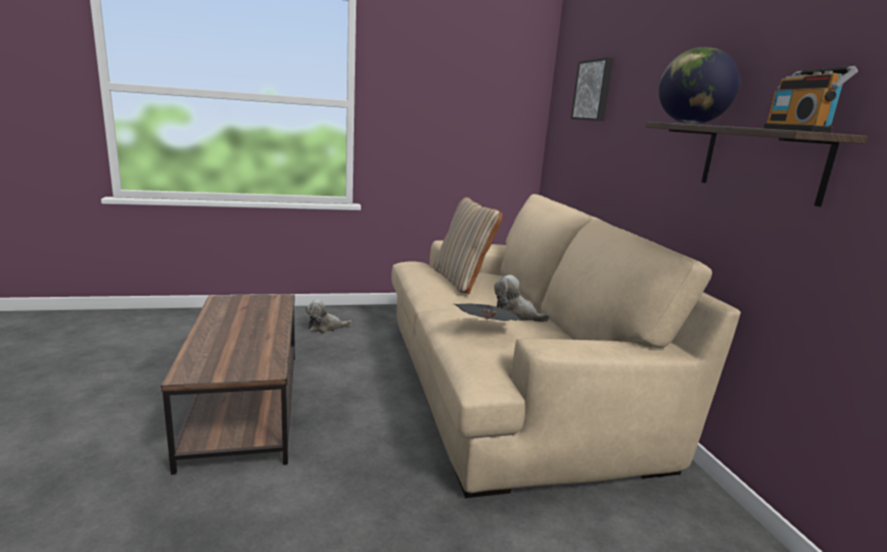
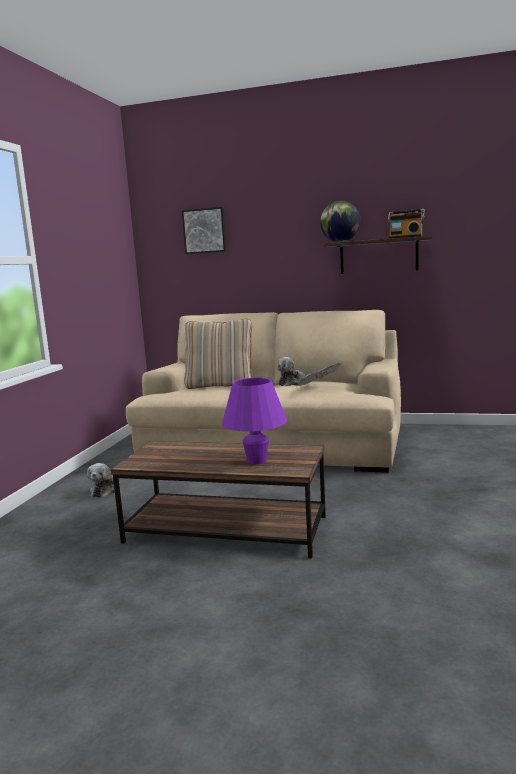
camera: 60 degrees left, 5 degrees down
none -> purple table lamp [222,378,287,465]

